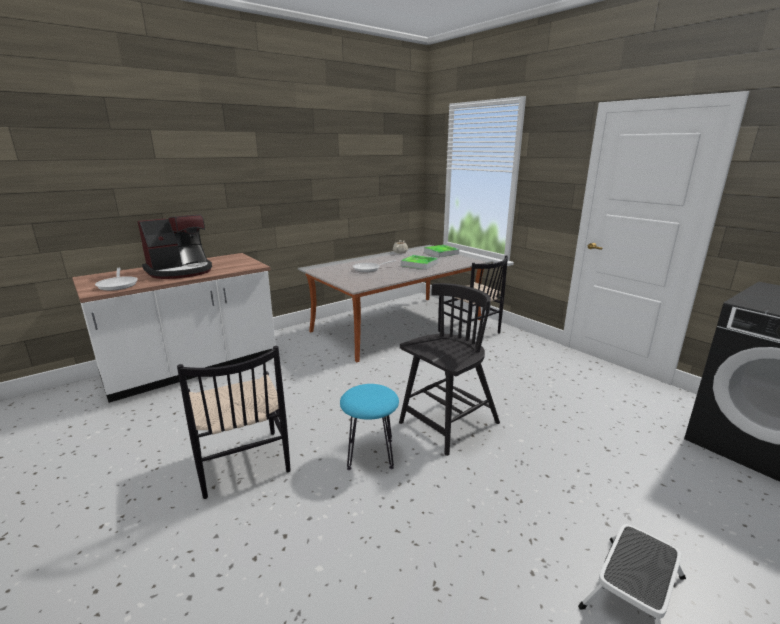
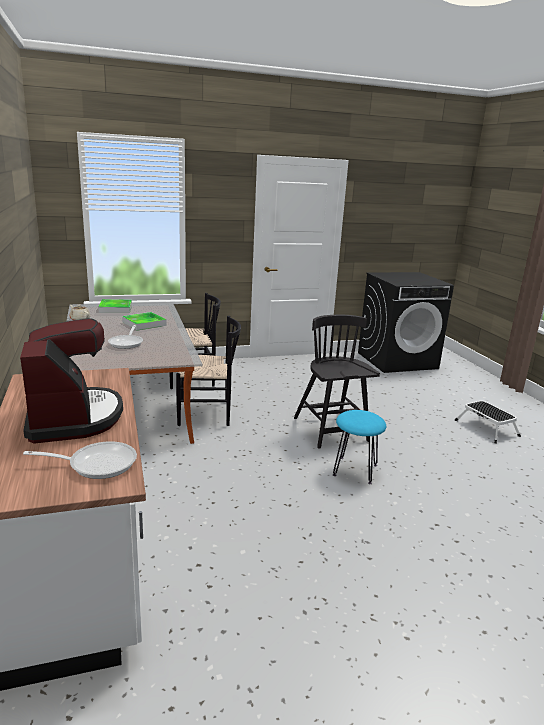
camera: 70 degrees left, 0 degrees up
black chair [177,346,291,499] -> black chair moved to [176,316,241,426]

